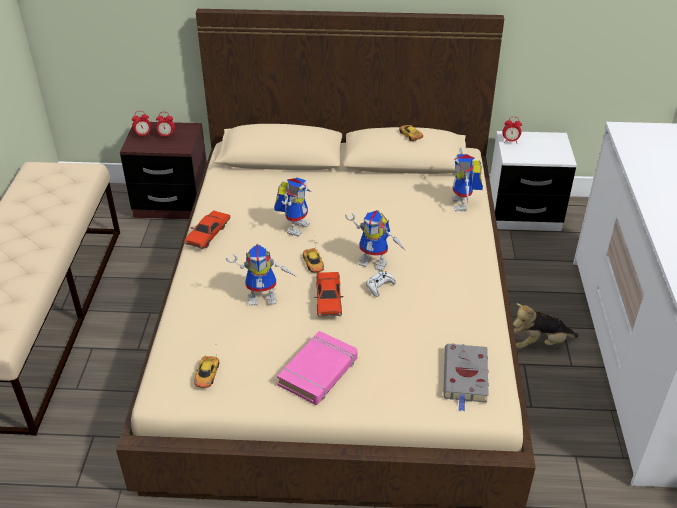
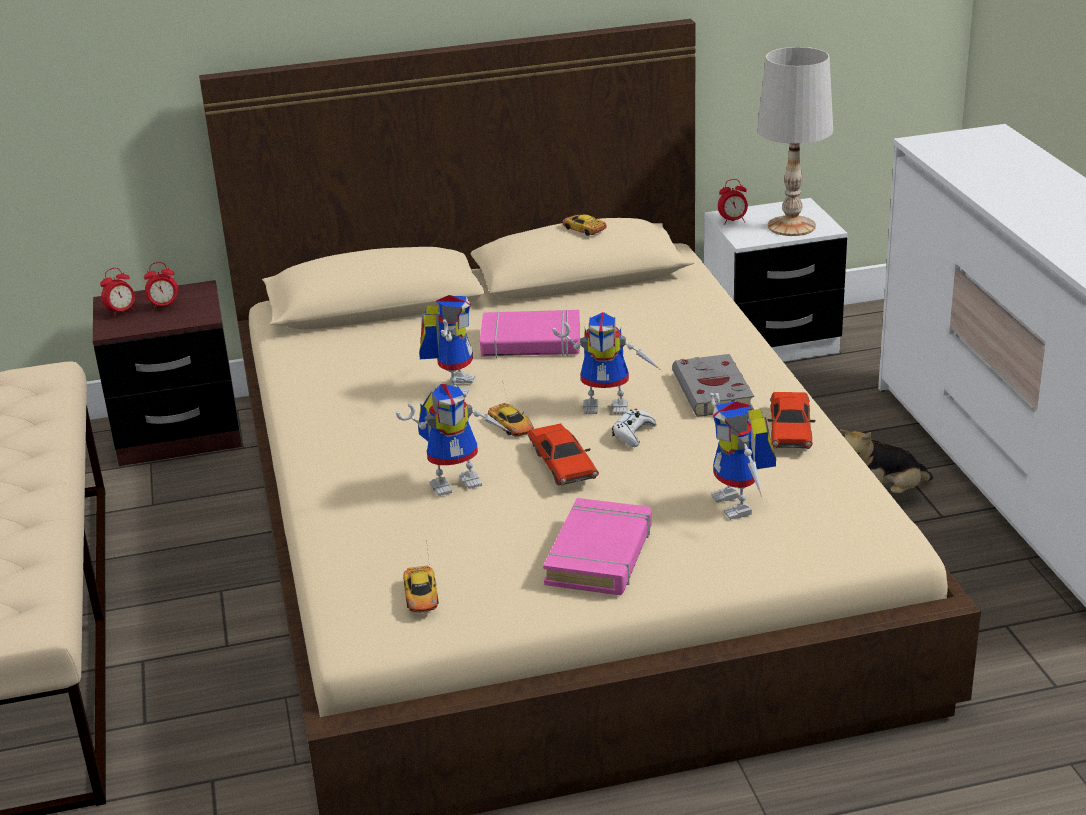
camera: 15 degrees left, 10 degrees down
red toy car [183,210,231,249] -> red toy car moved to [767,392,816,449]
grey book [443,343,489,412] -> grey book moved to [672,354,754,417]
toy robot [452,148,483,211] -> toy robot moved to [710,393,776,520]
none -> pink book [480,310,580,358]
none -> white table lamp [757,47,833,236]

